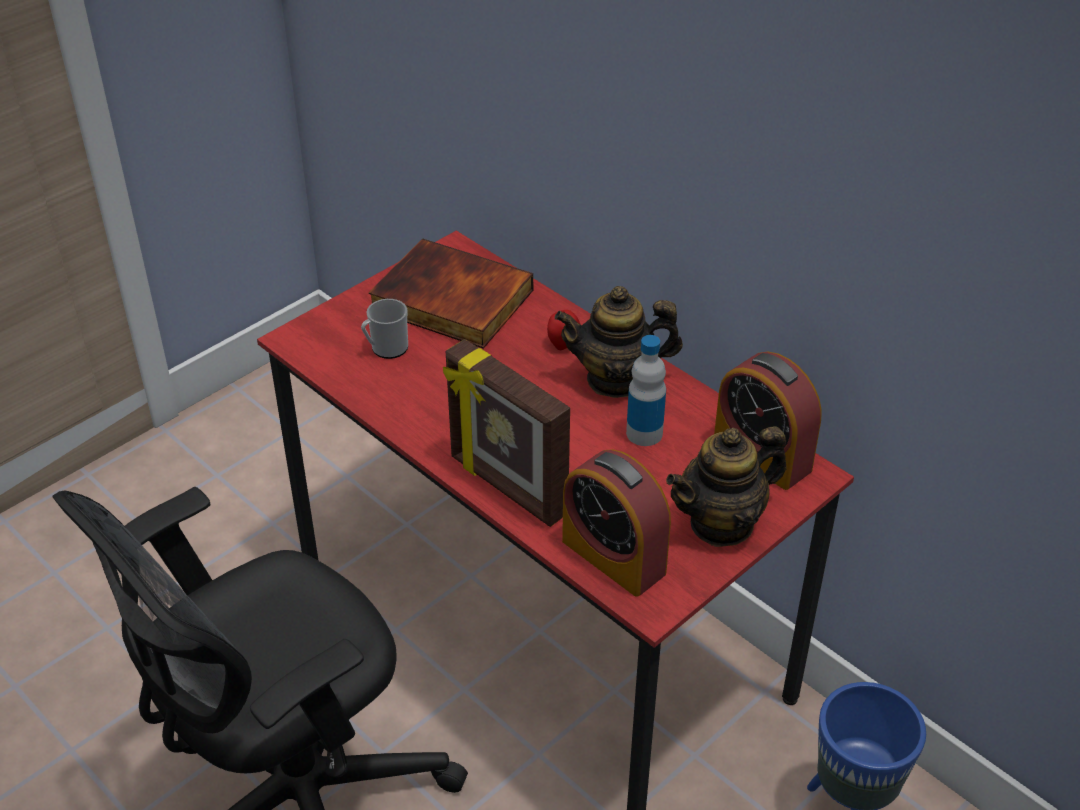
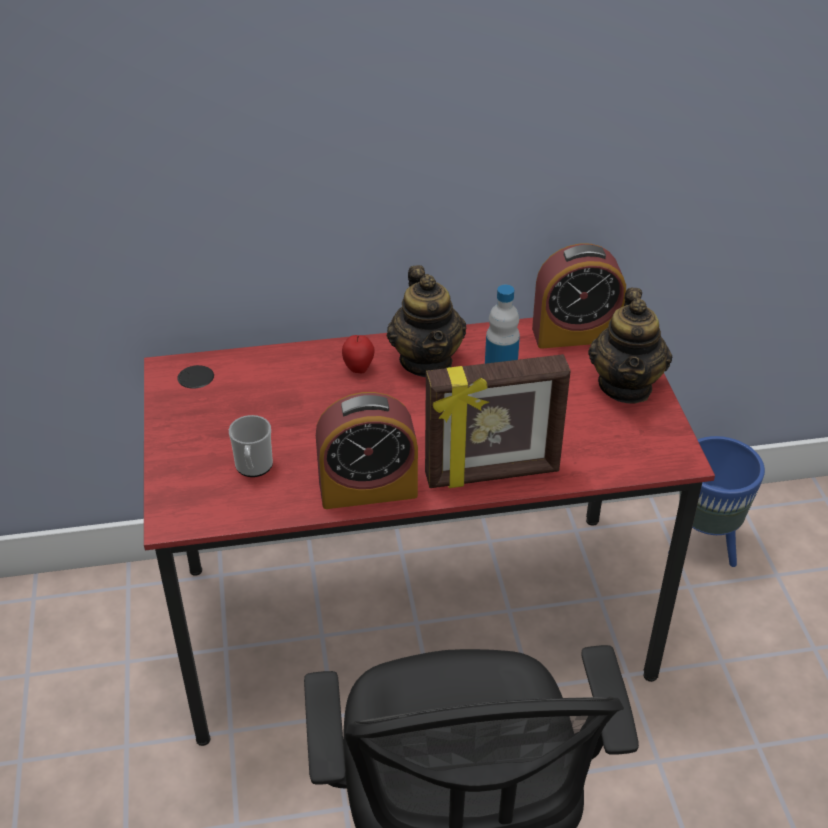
camera: 55 degrees left, 0 degrees up
book [369,238,533,349] -> none
teapot [555,286,683,398] -> teapot turned 45 degrees counterclockwise [387,265,466,377]
alarm clock [562,449,671,597] -> alarm clock moved to [316,392,418,509]

